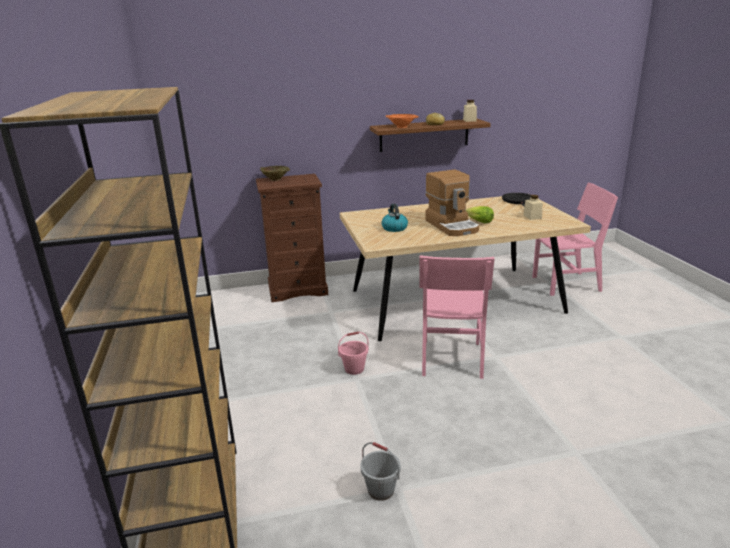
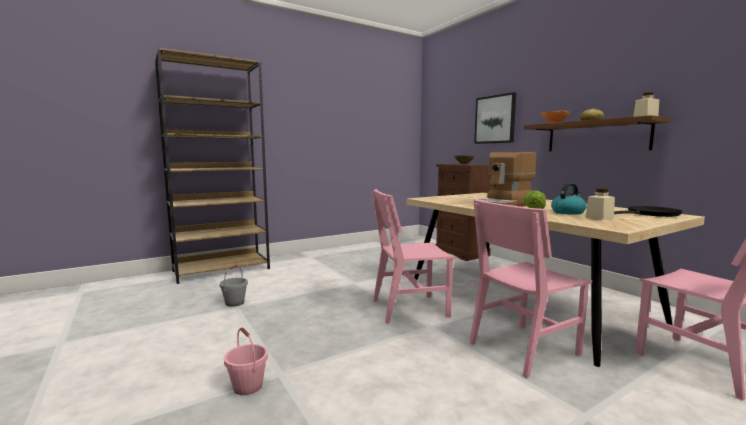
camera: 70 degrees right, 15 degrees down
pink bucket [338,331,369,375] -> pink bucket moved to [224,327,268,395]
kettle [381,204,408,232] -> kettle moved to [551,183,587,215]
none -> pink chair [469,199,592,378]
none -> picture [474,92,516,144]

